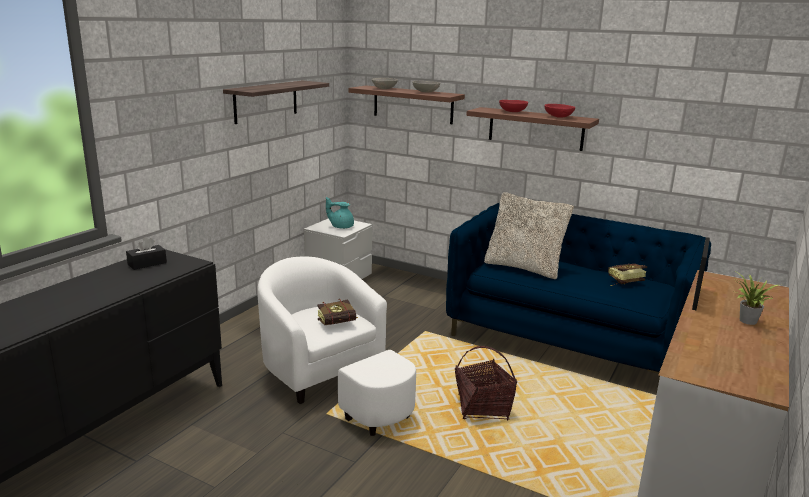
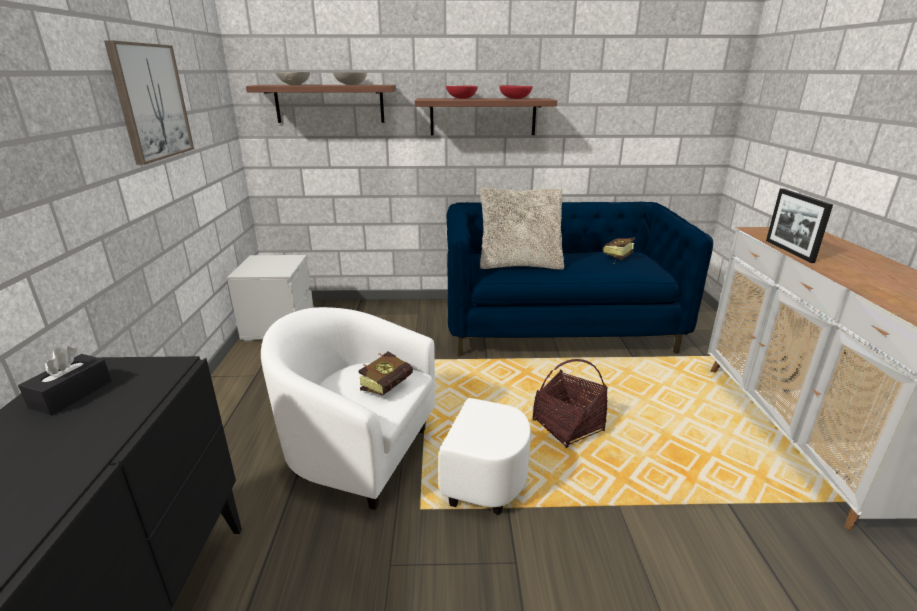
camera: 30 degrees left, 5 degrees up
shelf [223,80,329,124] -> picture [104,40,194,165]
turquoise teapot [326,197,354,229] -> none
potted plant [737,273,778,325] -> none

